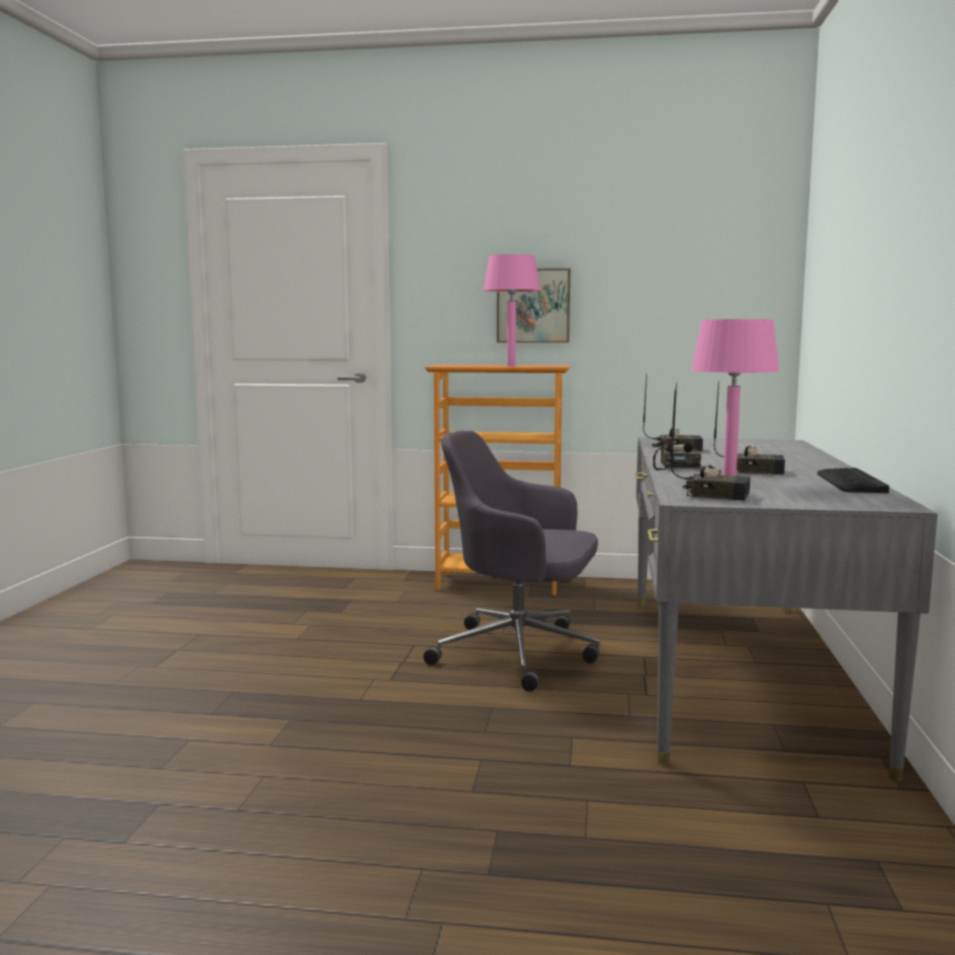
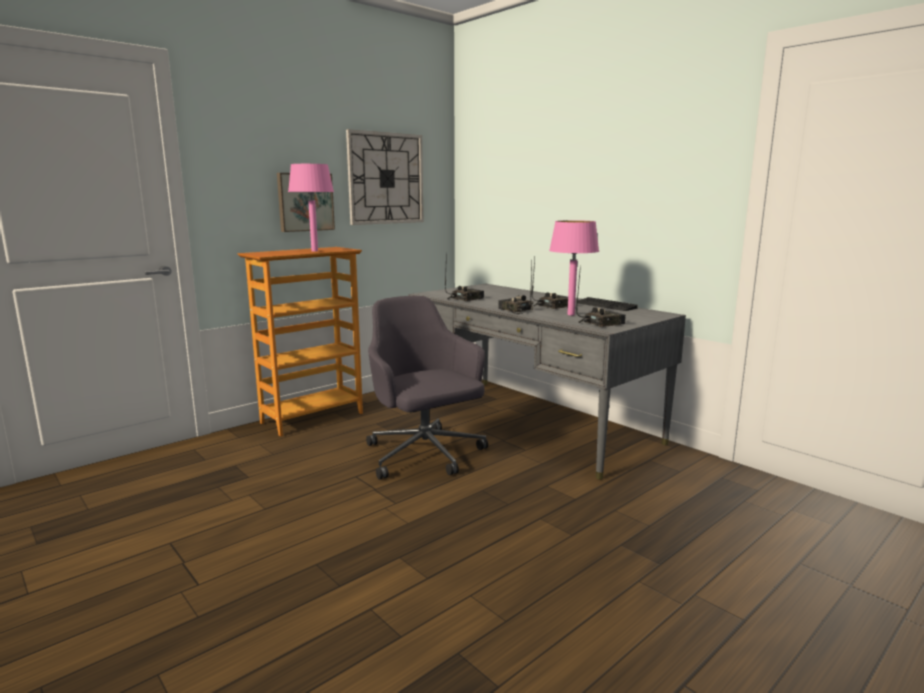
camera: 50 degrees left, 5 degrees up
grey office chair [423,431,600,692] -> grey office chair turned 90 degrees clockwise [366,296,488,480]
none -> wall clock [346,129,423,225]

